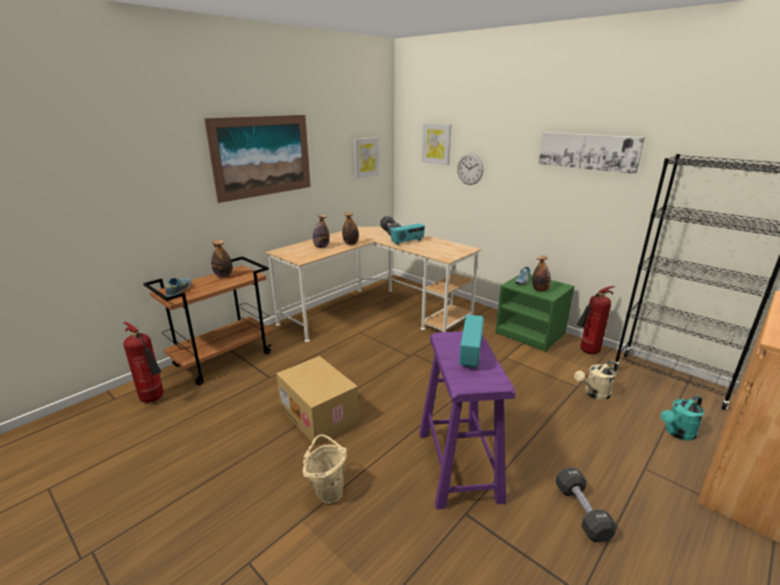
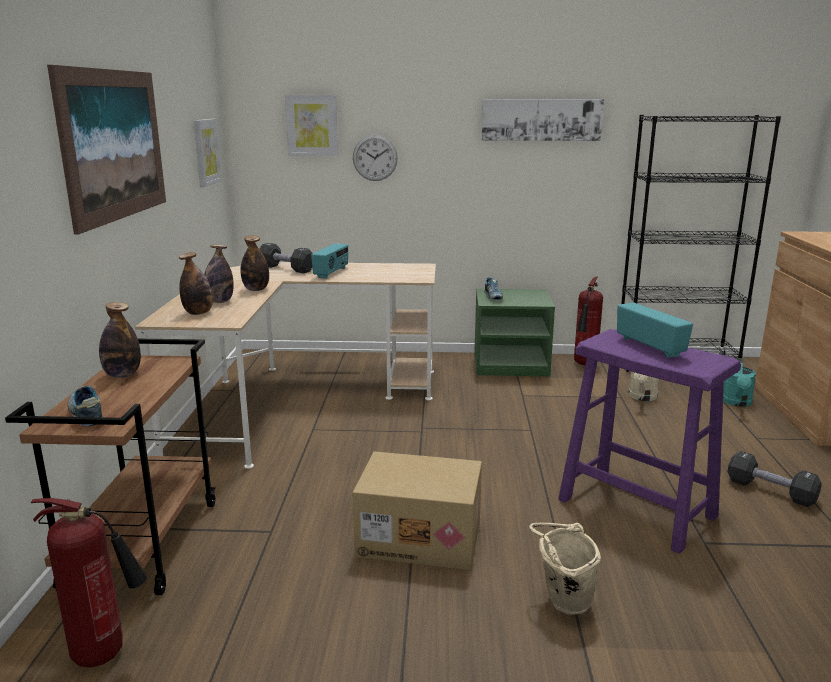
camera: 40 degrees left, 5 degrees down
bottle [532,256,551,291] -> bottle moved to [179,252,213,315]

